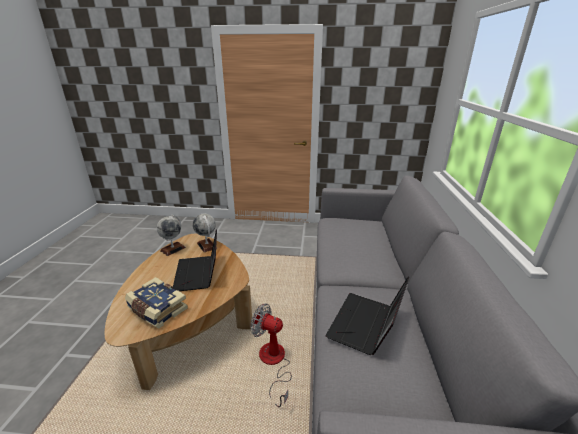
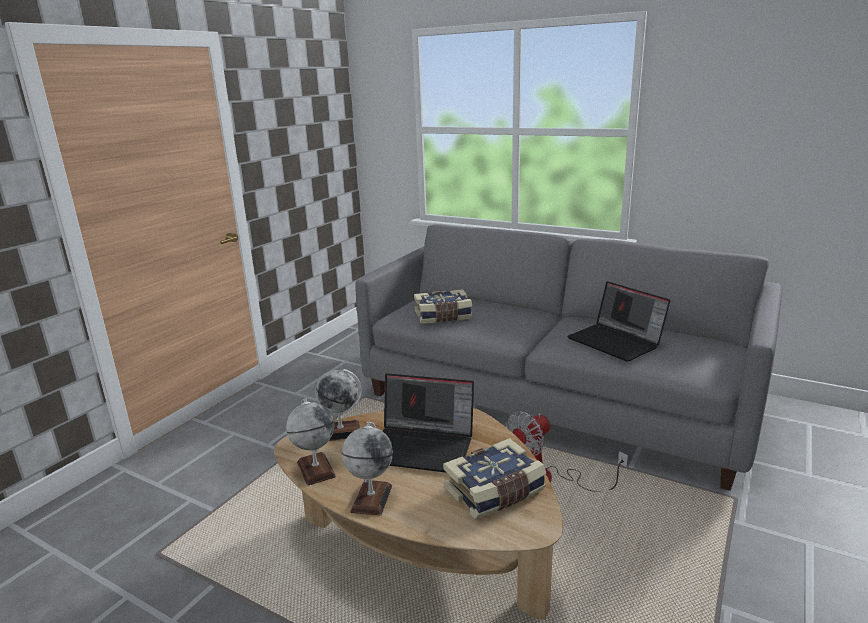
camera: 65 degrees left, 5 degrees down
none -> globe [342,422,393,516]
none -> book [414,289,472,324]

